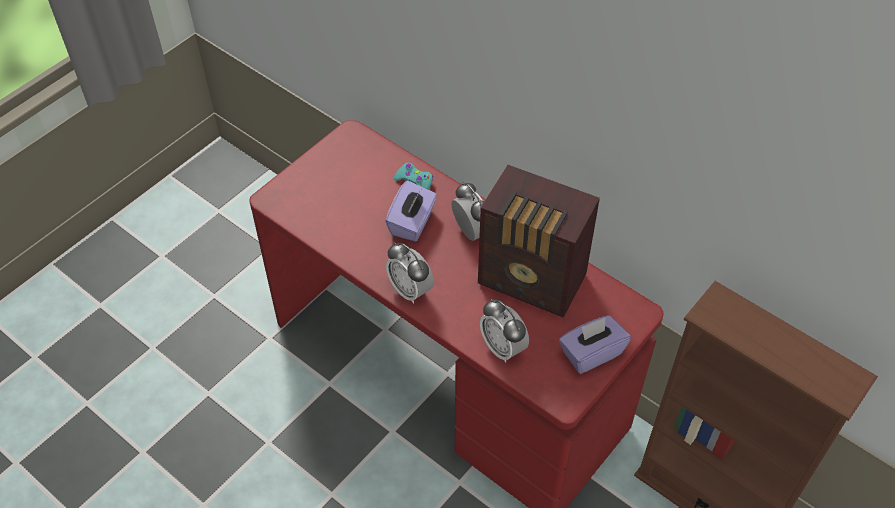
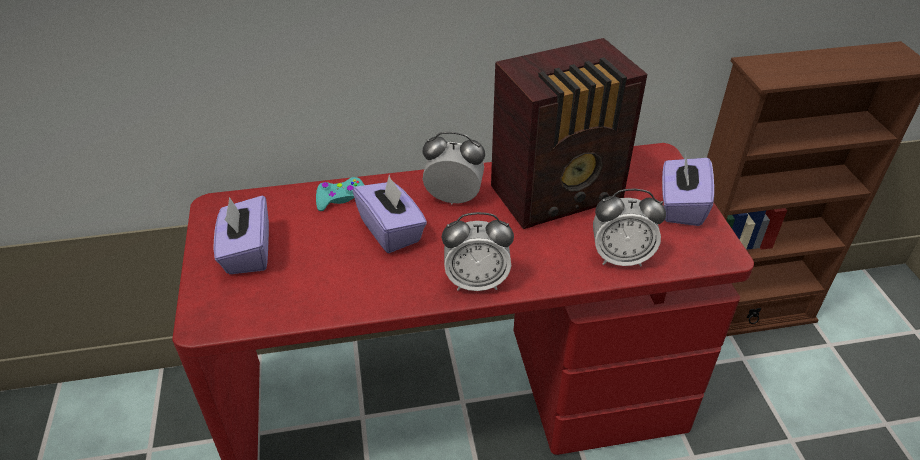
camera: 50 degrees left, 10 degrees down
none -> purple tissue box [214,195,269,274]

